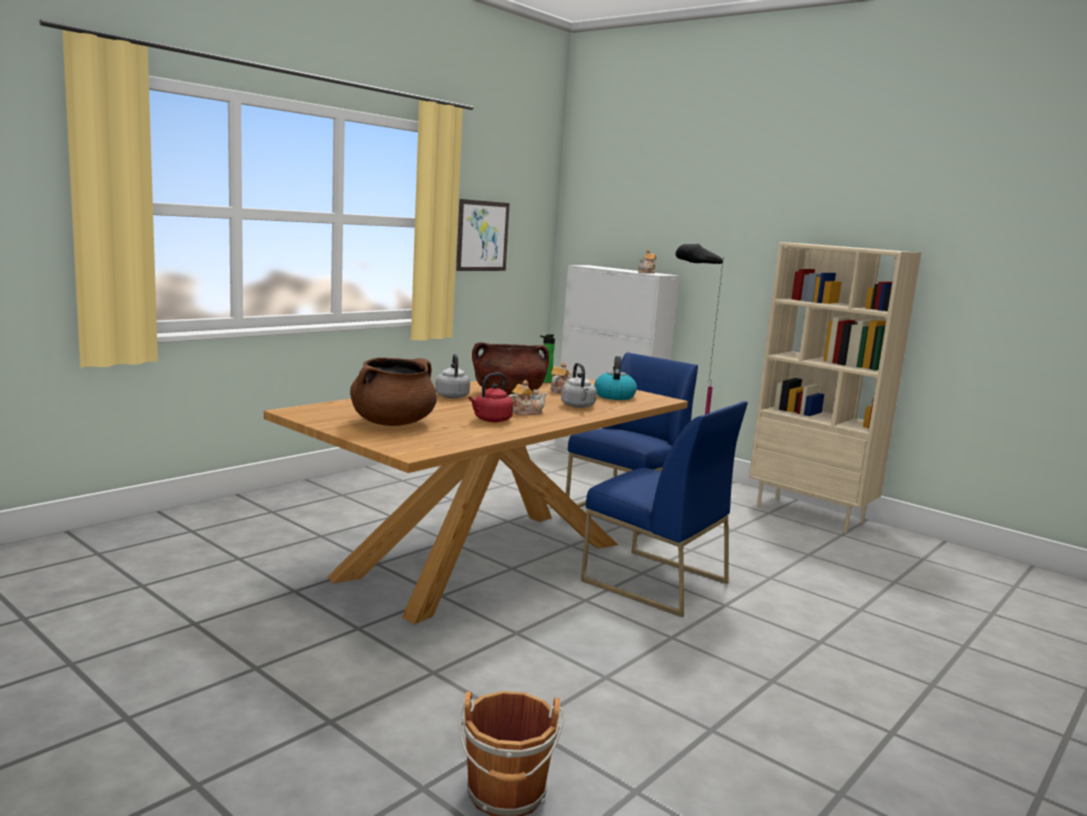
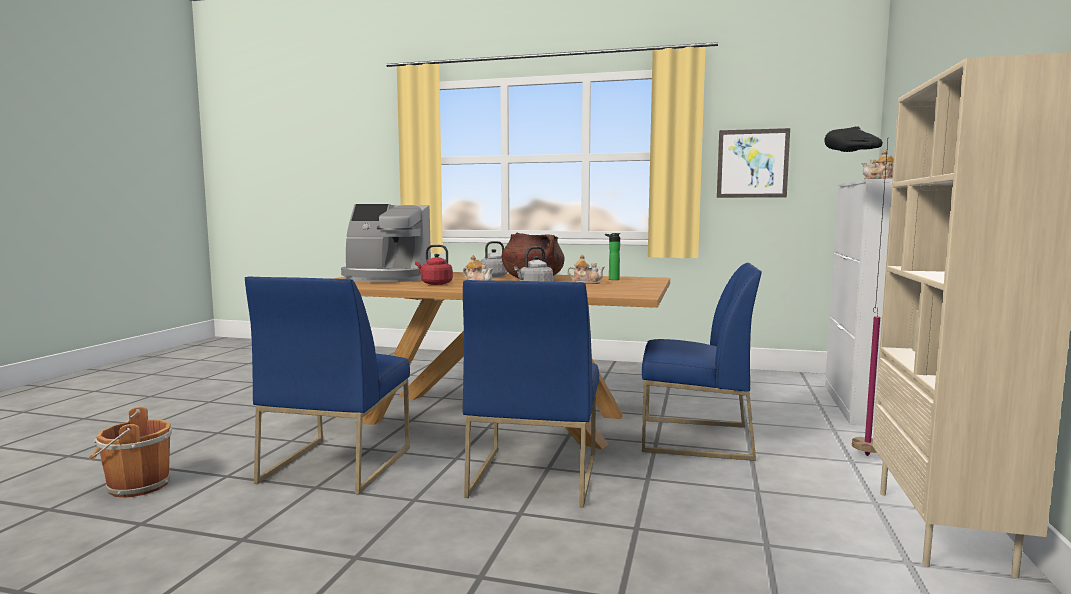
camera: 65 degrees right, 5 degrees down
brown cooking pot [350,357,437,426] -> coffee machine [341,204,431,282]
kettle [594,356,637,400] -> none
none -> blue chair [245,276,410,494]

